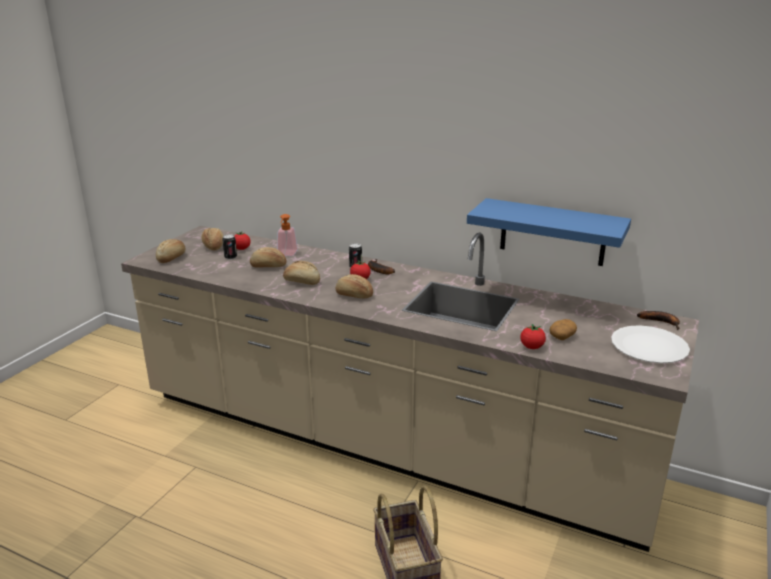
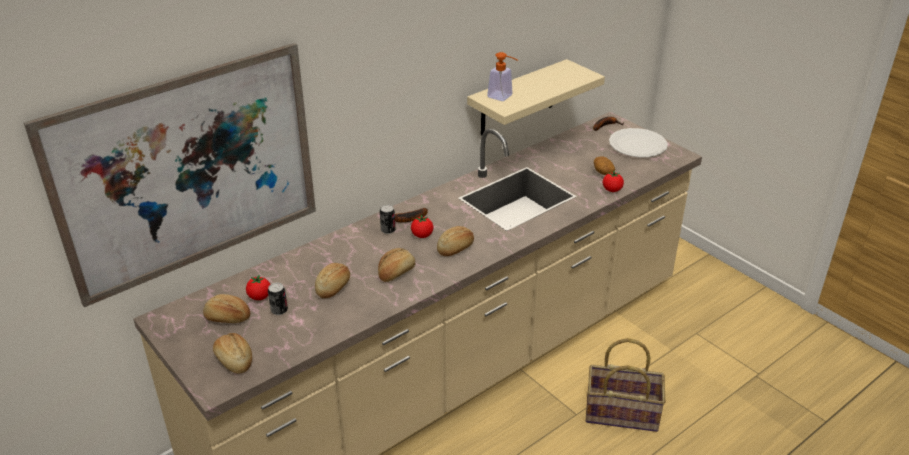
camera: 65 degrees left, 10 degrees up
soap dispenser [277,214,298,256] -> soap dispenser moved to [487,52,518,101]
blue shelf [467,198,631,266] -> beige shelf [467,59,605,136]
none -> picture [24,43,316,307]

